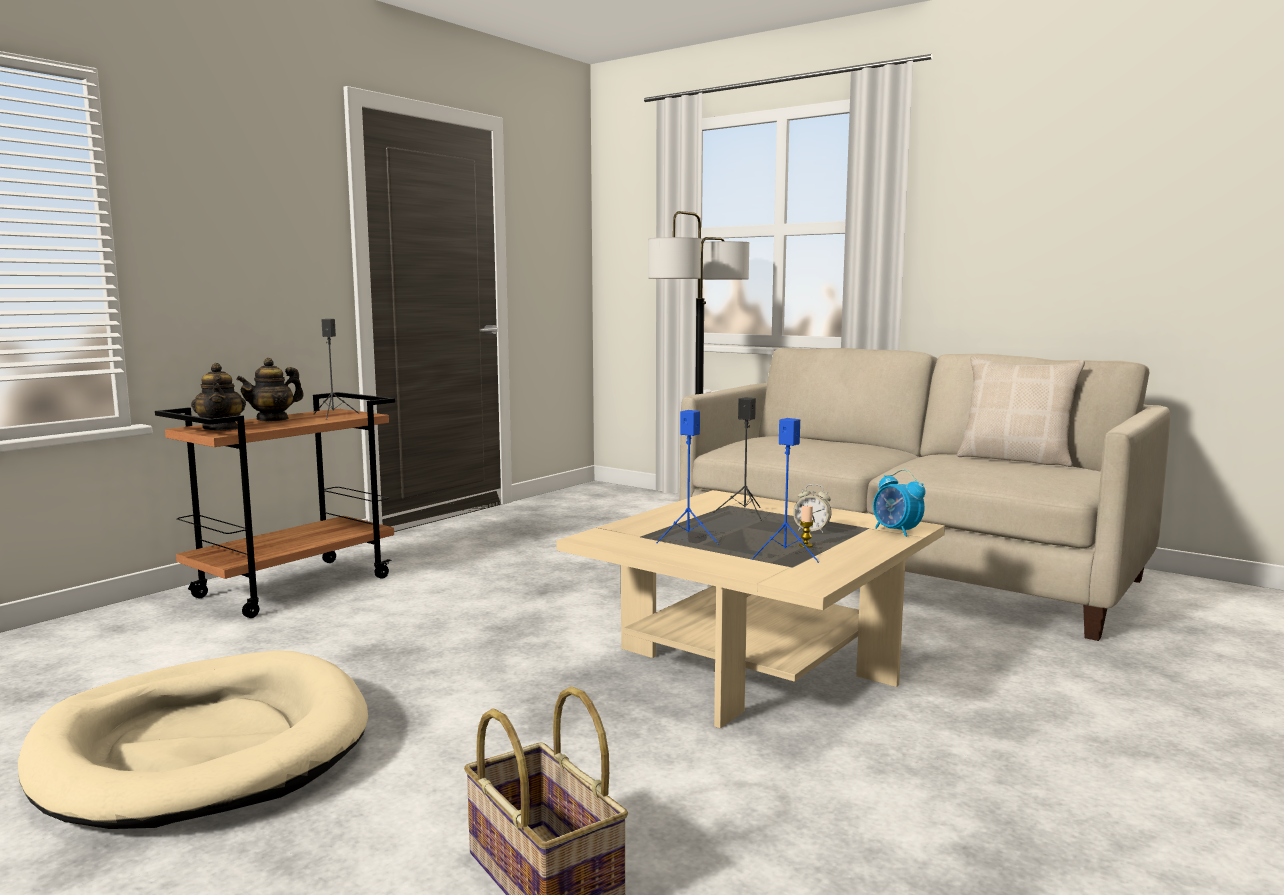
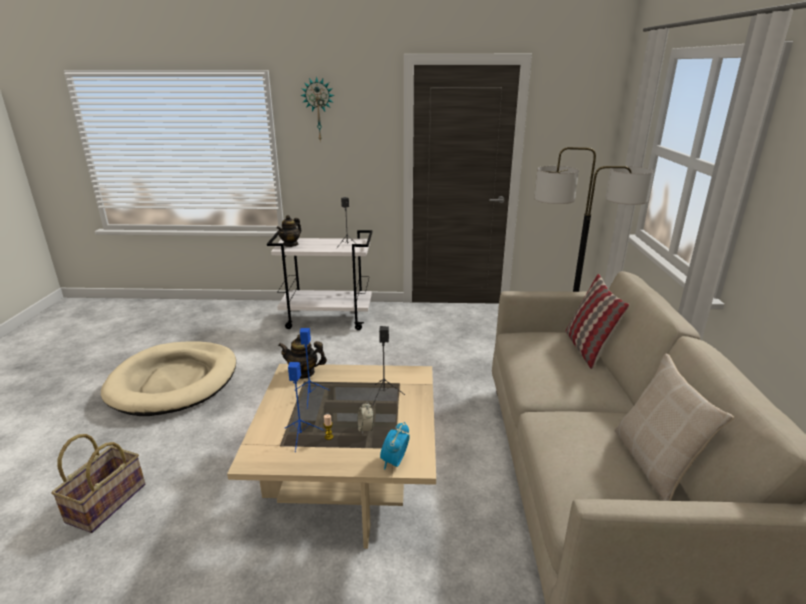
camera: 55 degrees right, 15 degrees up
brown cart [155,392,395,618] -> white cart [267,230,373,330]
teapot [236,358,304,422] -> teapot moved to [278,334,327,379]
none -> wall clock [300,76,335,142]
none -> pillow [565,274,629,369]

